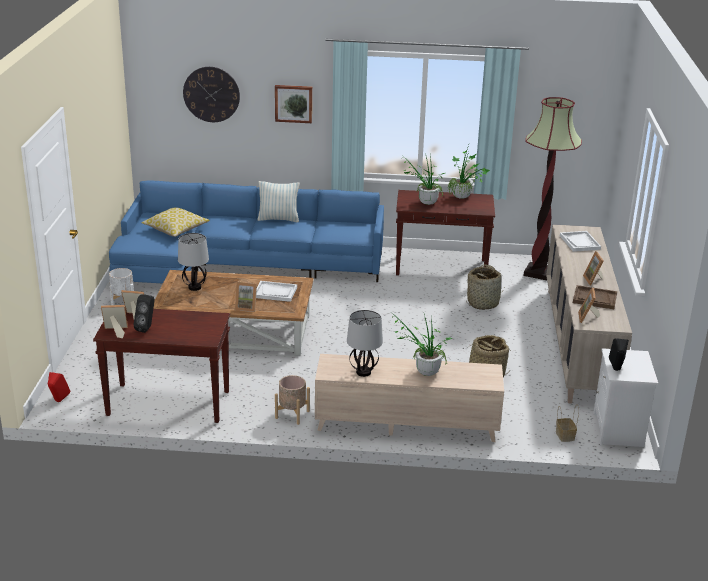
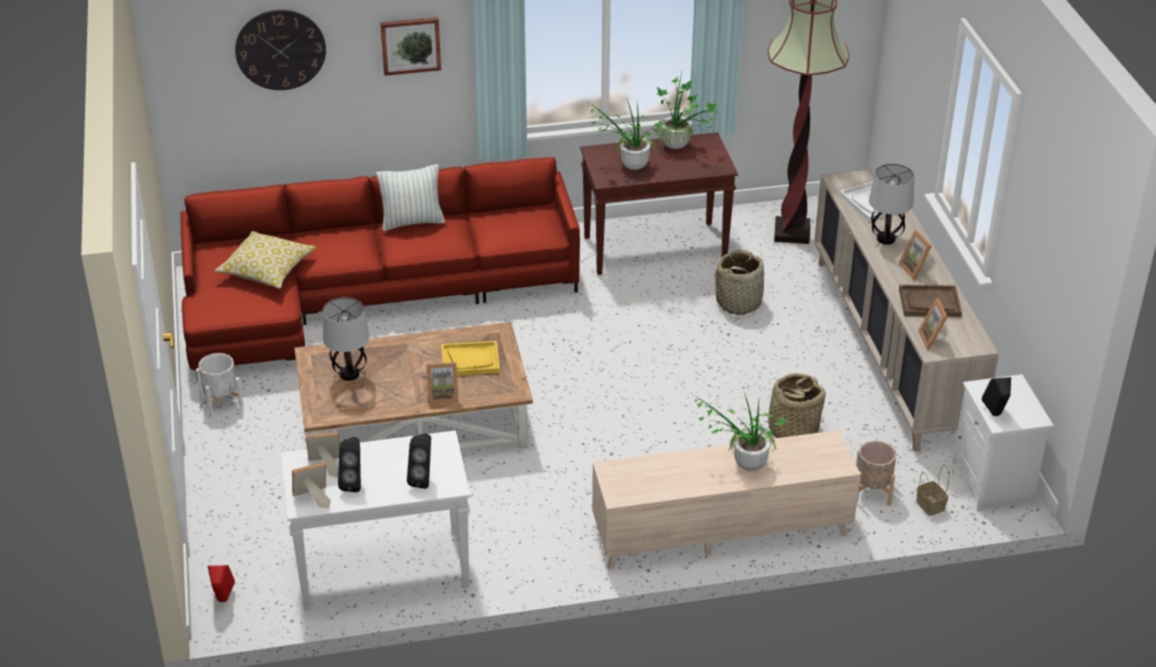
camera: 15 degrees left, 10 degrees up
brown console table [93,308,230,423] -> white console table [281,430,470,610]
blue sofa [109,180,384,284] -> red sofa [180,157,580,382]
white tray [256,281,297,302] -> yellow tray [441,341,500,375]
beige planter [275,375,310,425] -> beige planter moved to [856,441,896,506]
table lamp [347,310,383,377] -> table lamp moved to [869,164,914,245]
none -> black speaker [407,433,431,489]

